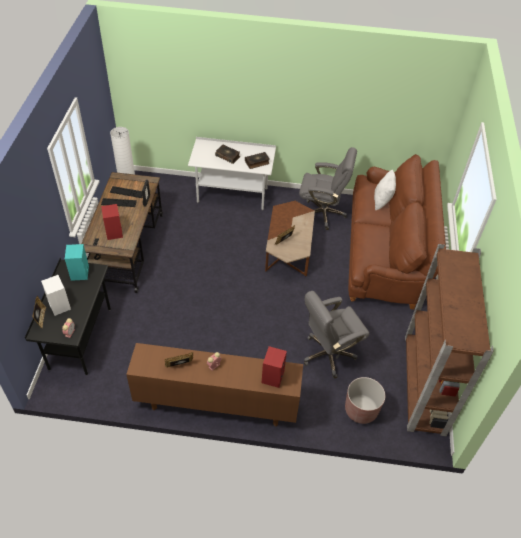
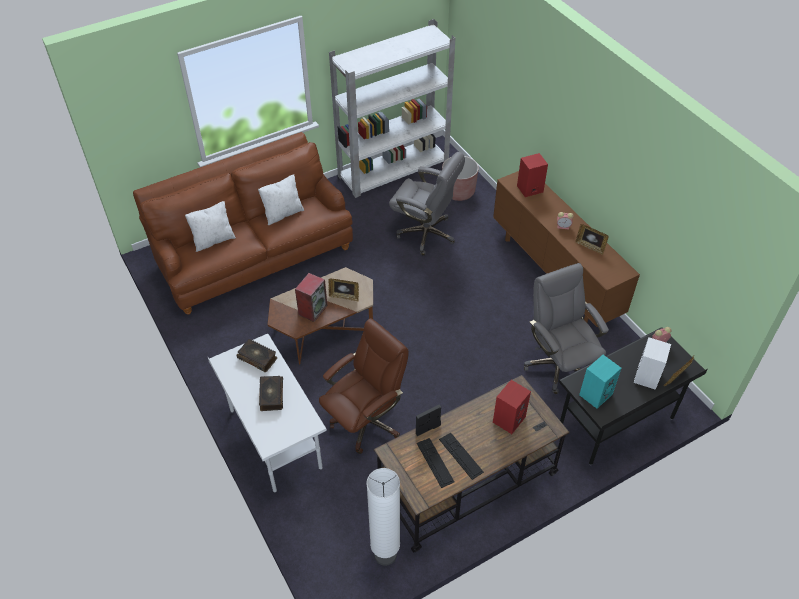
camera: 125 degrees left, 0 degrees up
grey office chair [299,147,357,230] -> grey office chair moved to [524,263,609,394]
brown bookcase [405,244,494,436] -> white bookcase [329,19,456,198]
none -> white pillow [258,174,304,225]
none -> speaker [295,273,328,322]
none -> brown office chair [319,318,409,454]

